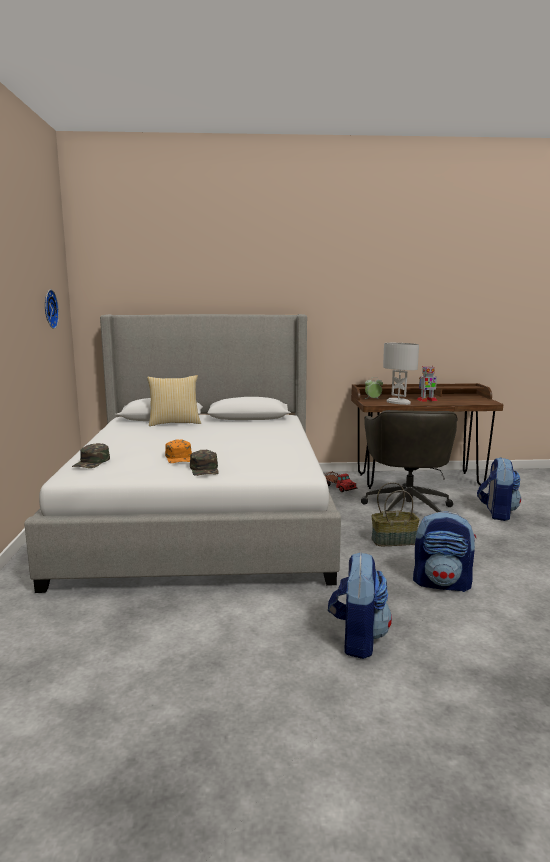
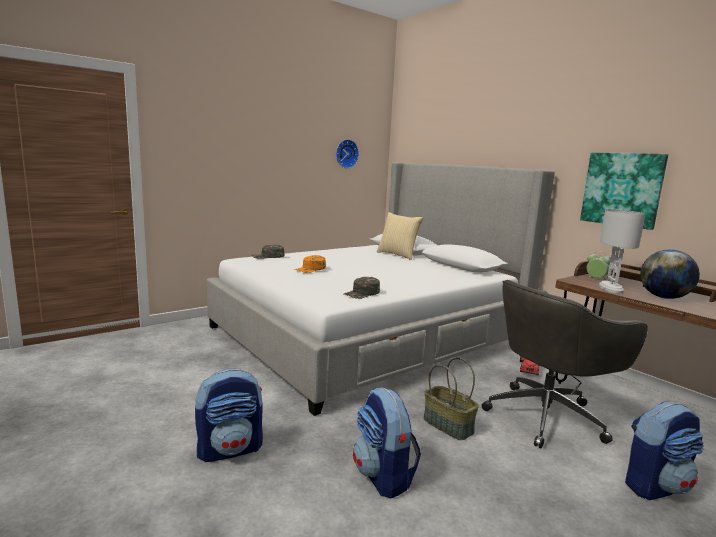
camera: 55 degrees right, 0 degrees up
green cap [190,450,219,476] -> green cap moved to [344,277,380,299]
toy robot [417,366,437,402] -> globe [640,249,700,299]
none -> picture [580,153,668,230]

